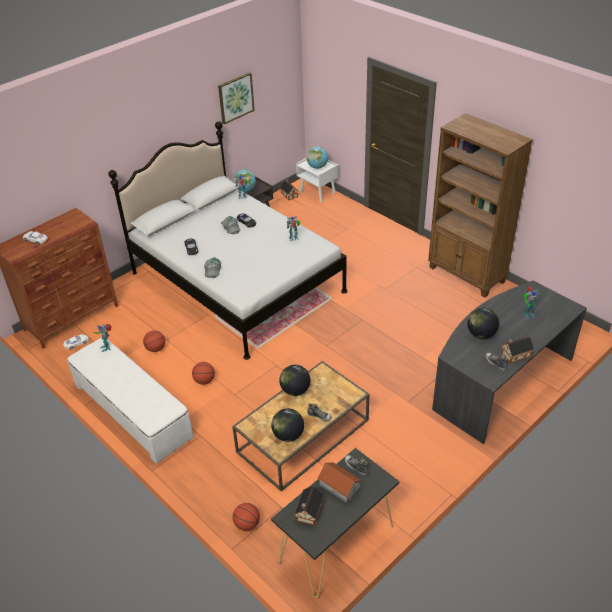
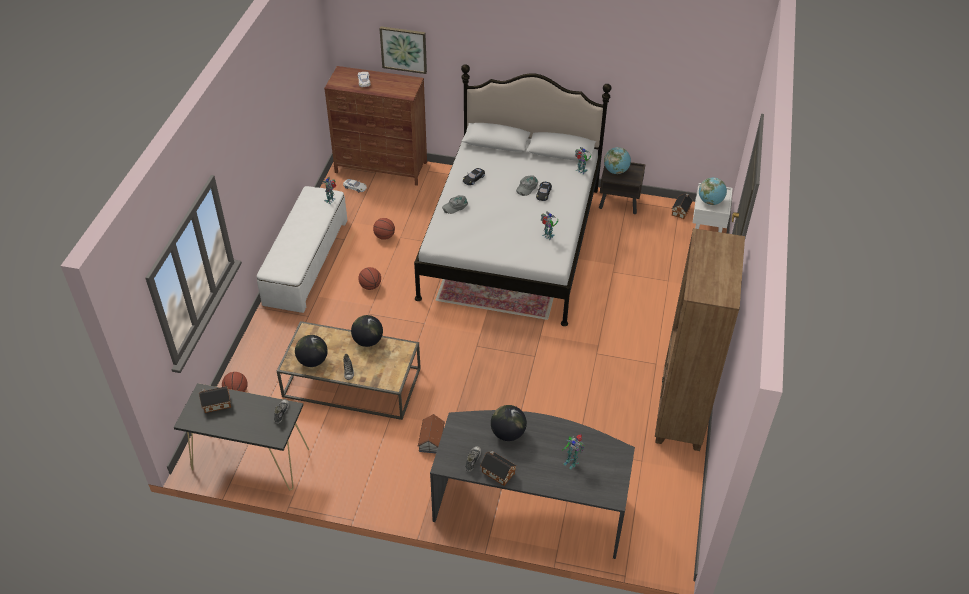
camera: 55 degrees right, 5 degrees up
picture [218,72,255,125] -> picture moved to [379,26,427,74]
toy house [318,462,363,504] -> toy house moved to [417,414,445,453]

